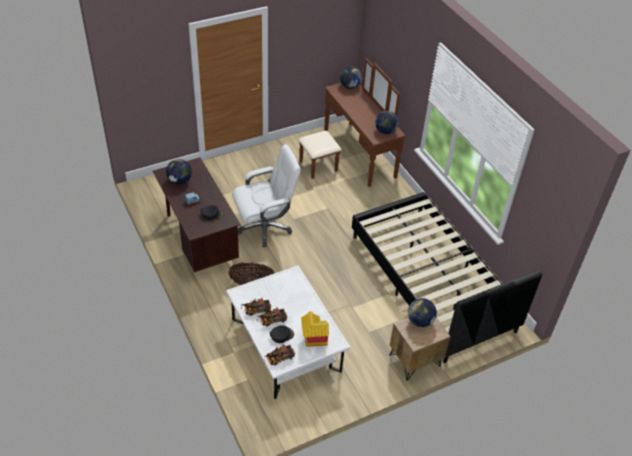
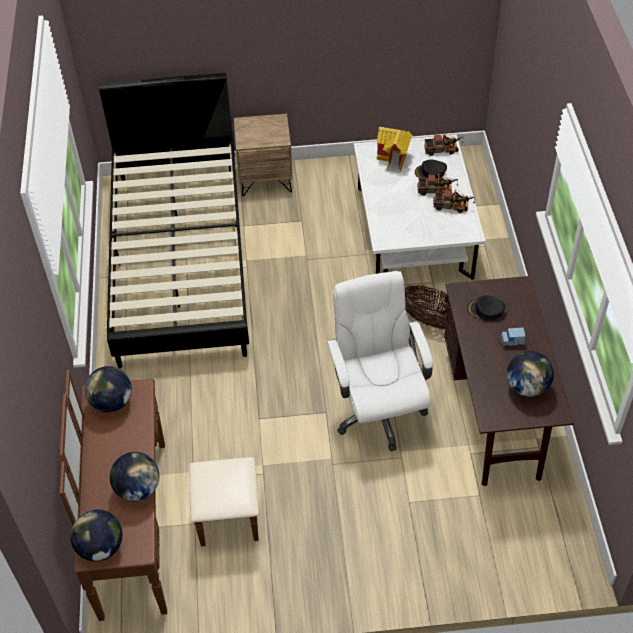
camera: 155 degrees left, 5 degrees up
white office chair [232,144,301,247] -> white office chair turned 75 degrees clockwise [327,271,433,451]
globe [408,298,437,327] -> globe moved to [110,452,159,501]

